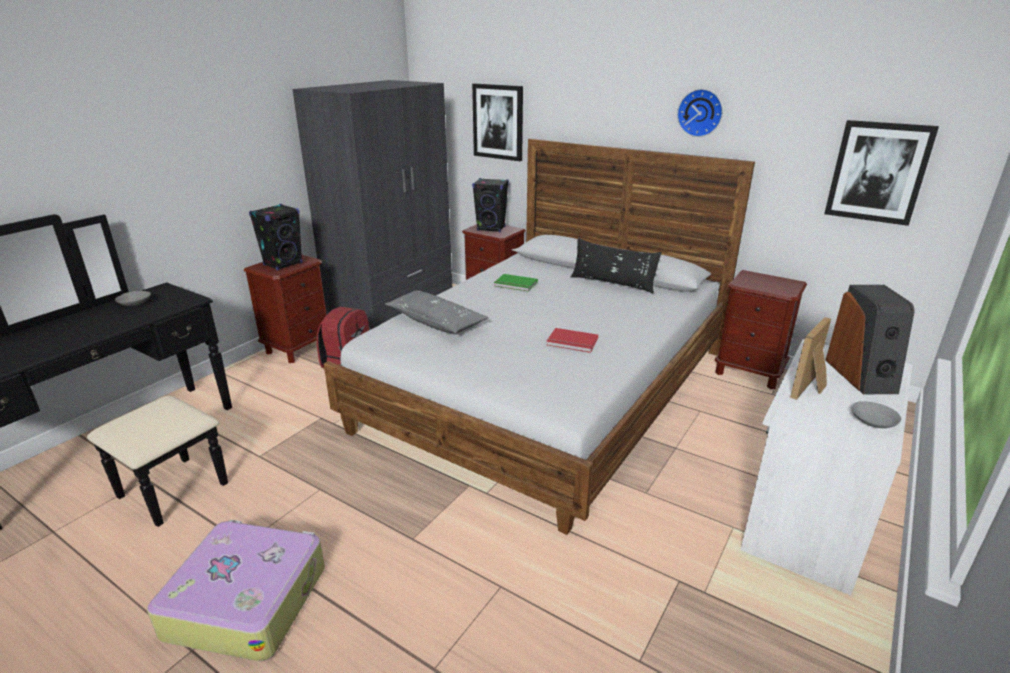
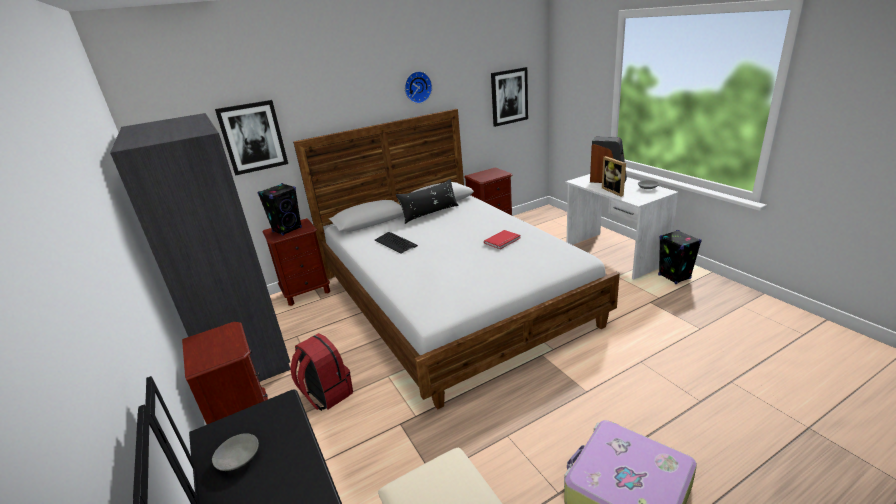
camera: 60 degrees left, 0 degrees up
black speaker [249,204,303,270] -> black speaker moved to [658,230,702,284]
grey pillow [385,290,489,333] -> none
green book [494,274,538,292] -> keyboard [375,232,418,254]

